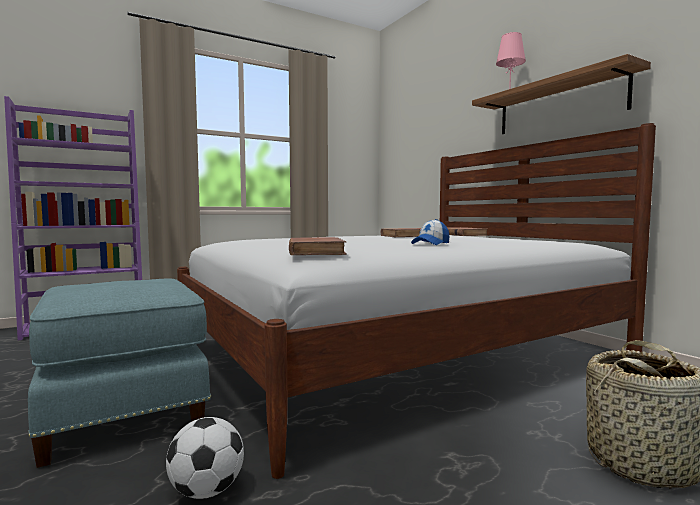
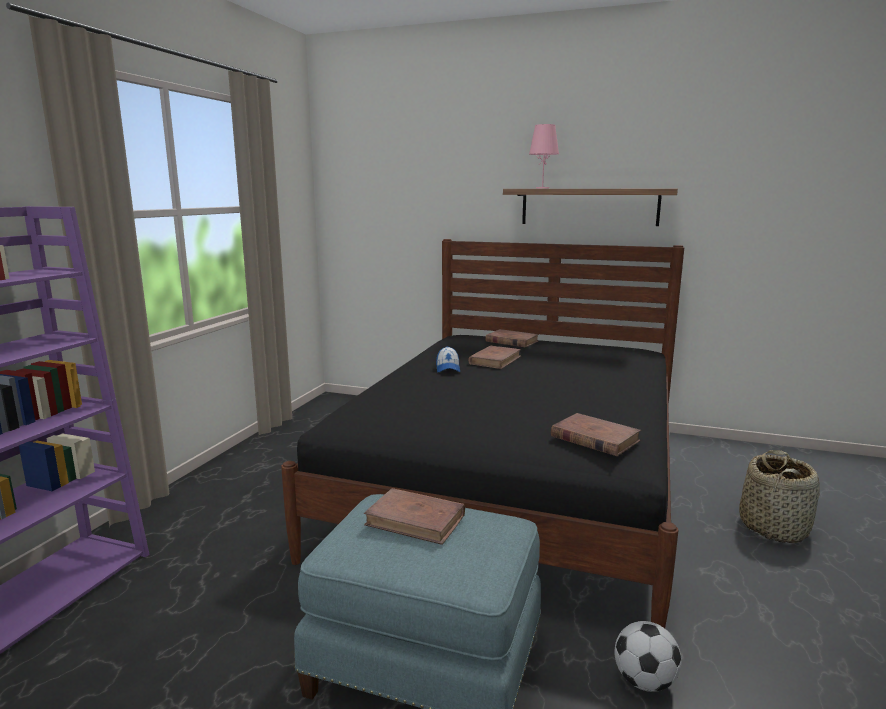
camera: 40 degrees left, 10 degrees up
white bed [177,123,656,479] -> black bed [281,239,684,628]
cap [411,219,449,245] -> cap moved to [436,346,460,372]
none -> brown book [364,488,465,545]

